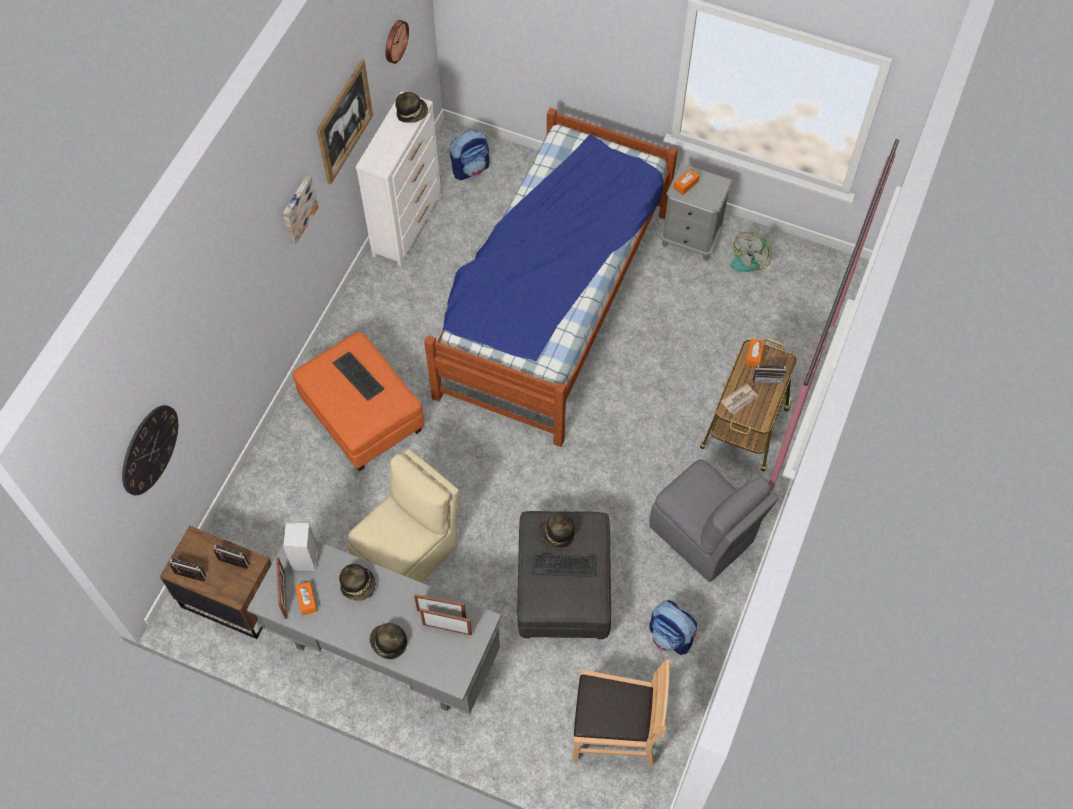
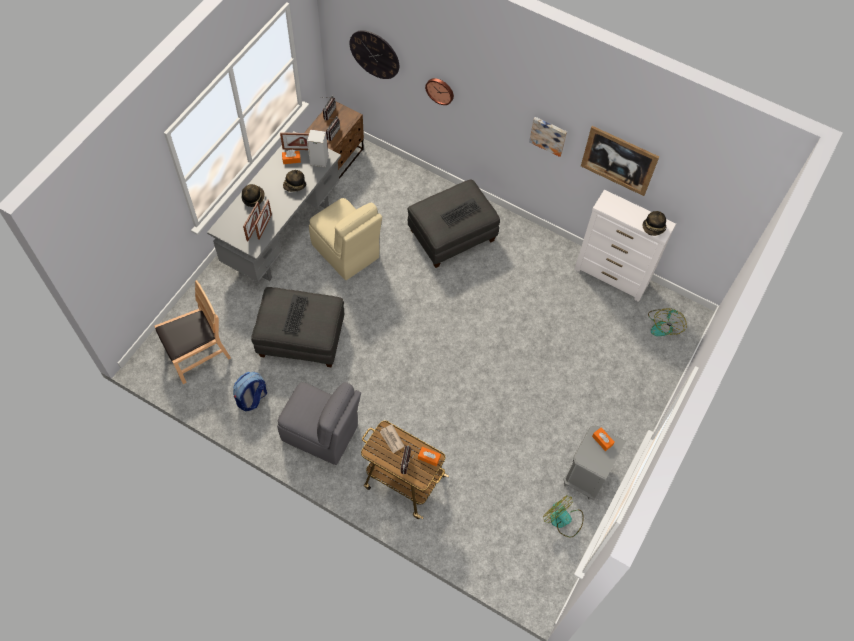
camera: 95 degrees right, 0 degrees up
orange ottoman [292,332,424,471] -> grey ottoman [408,180,500,268]
wall clock [386,20,409,64] -> wall clock moved to [425,78,454,105]
bed [424,108,678,447] -> none
backpack [450,130,490,180] -> fan [648,308,687,336]
hat [539,514,575,548] -> none
brown chair [572,659,671,766] -> brown chair turned 135 degrees counterclockwise [155,280,231,384]
grey chair [649,460,779,582] -> grey chair turned 120 degrees counterclockwise [277,382,361,465]

